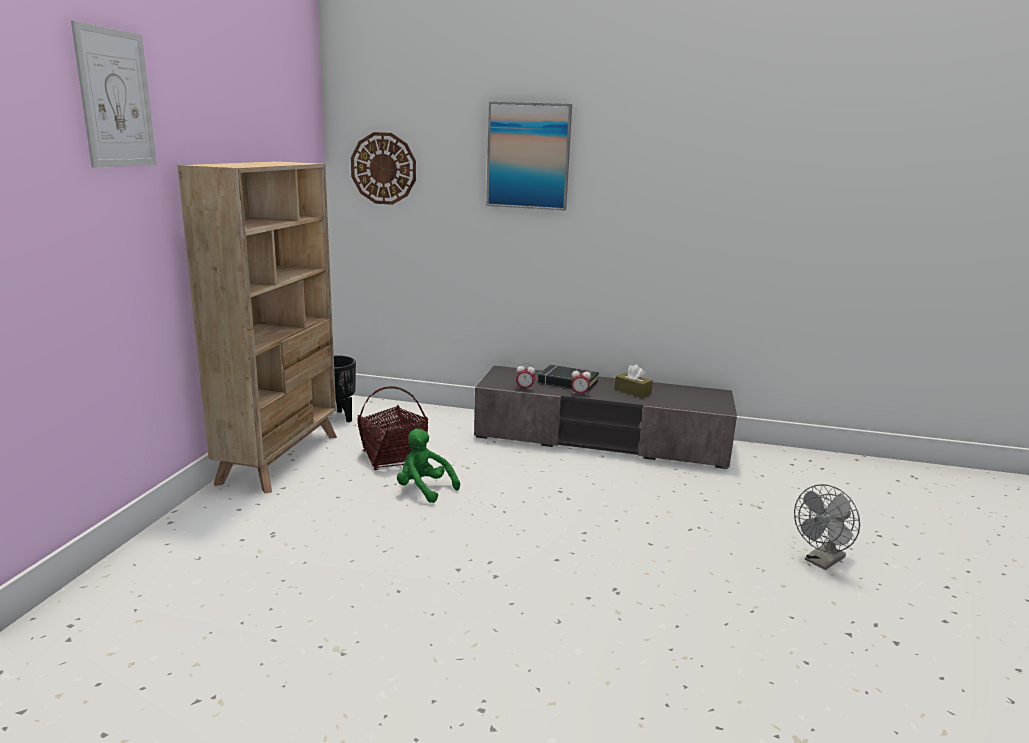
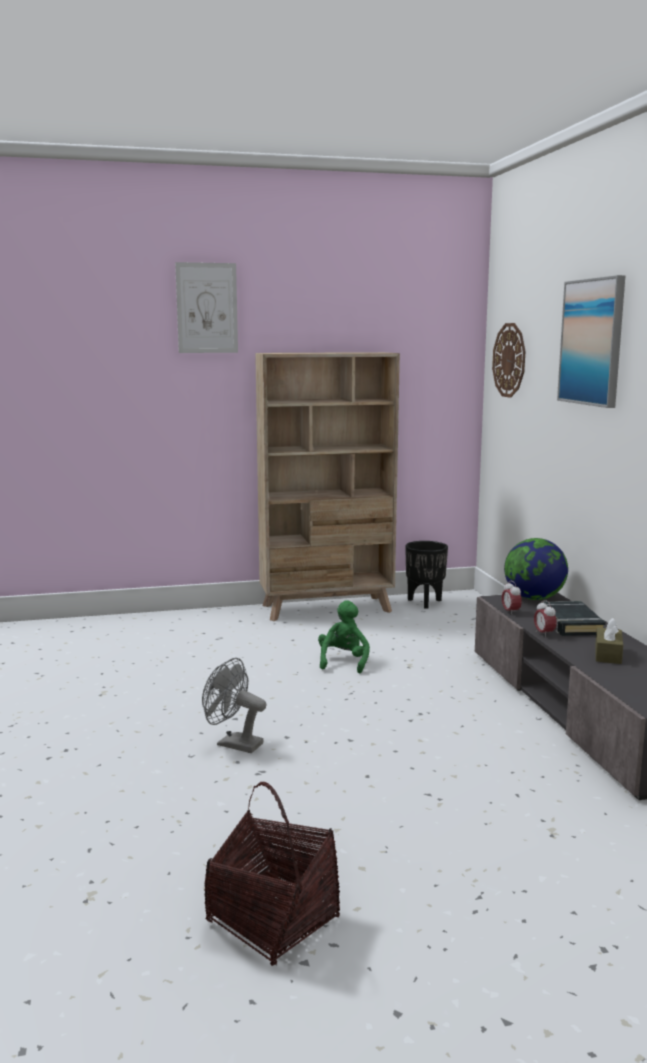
camera: 65 degrees right, 5 degrees down
basket [357,386,428,470] -> basket moved to [204,782,340,966]
grey fan [794,484,860,570] -> grey fan moved to [202,658,266,753]
none -> globe [504,538,568,600]

